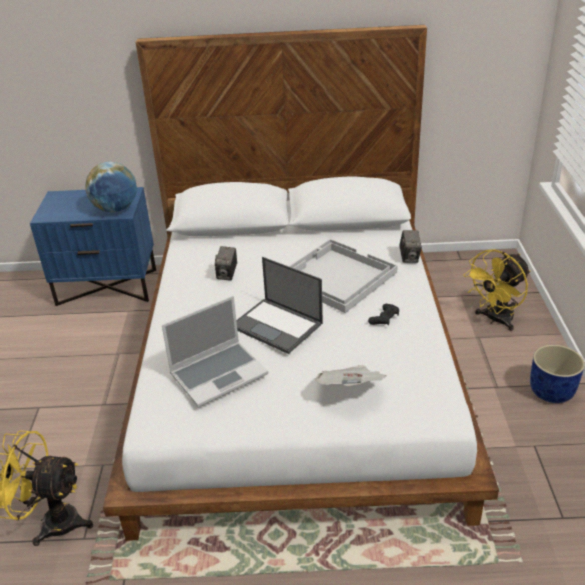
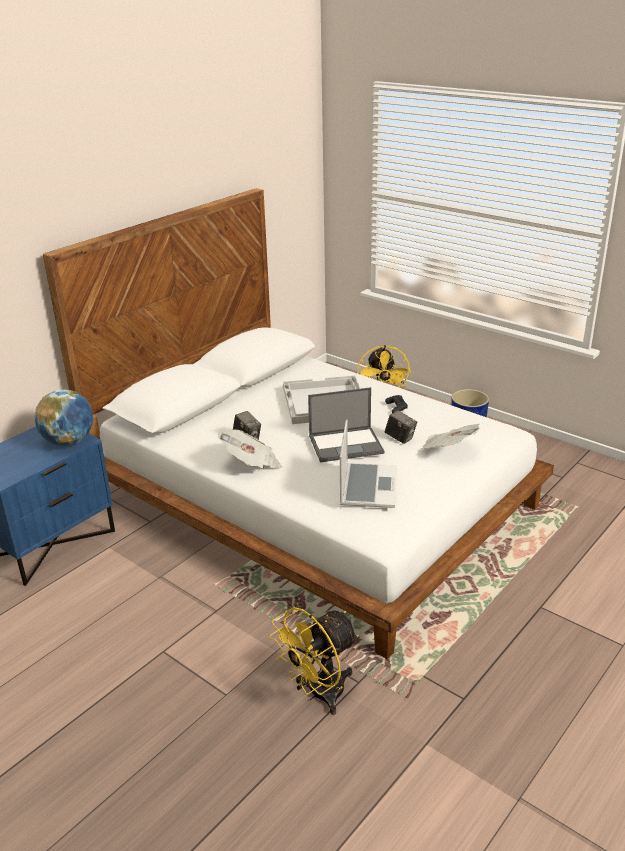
camera: 50 degrees left, 5 degrees down
camera [399,230,422,263] -> camera moved to [385,410,417,444]
none -> newspaper [218,429,282,468]

